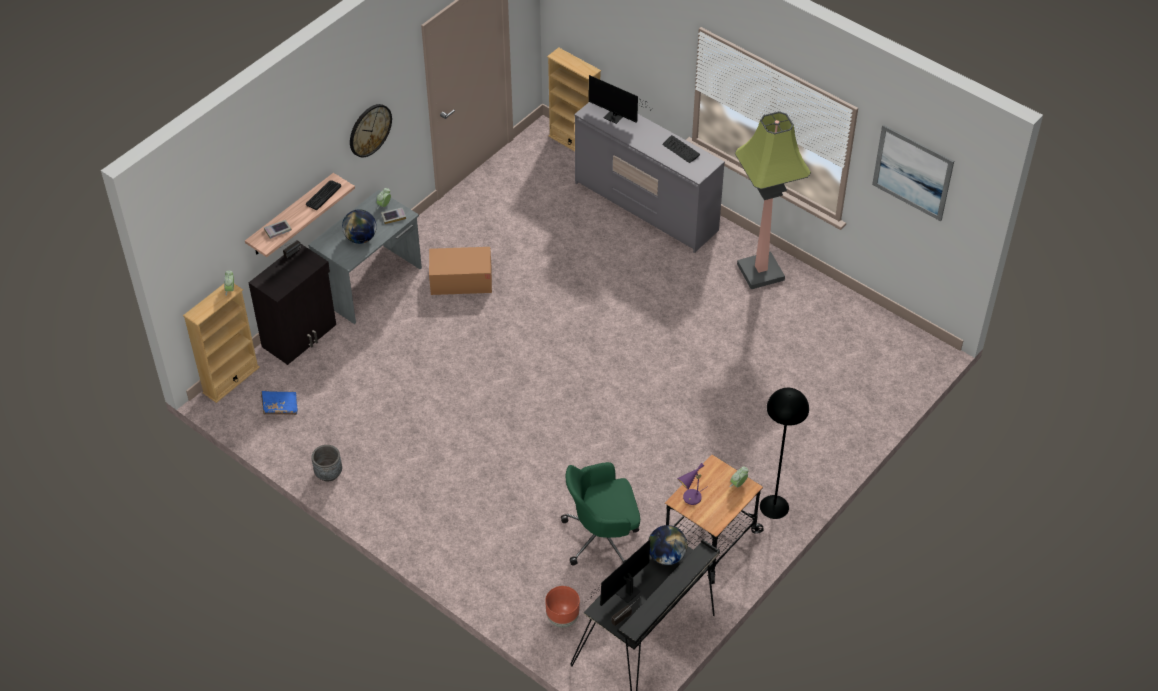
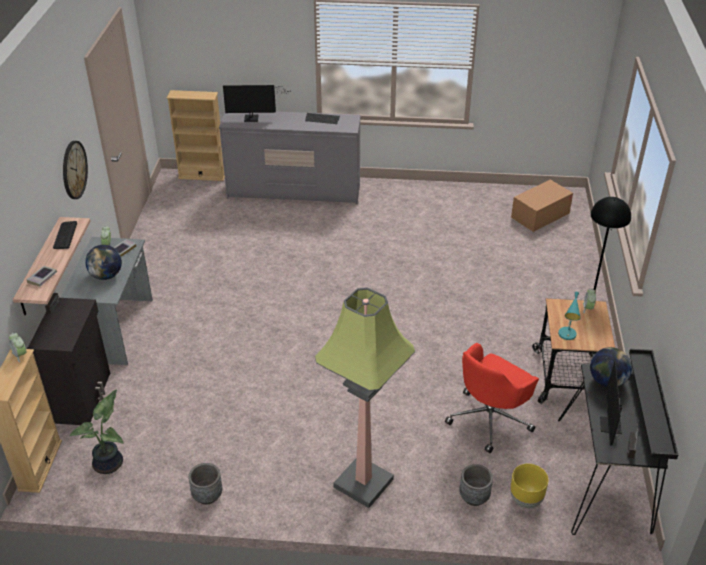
camera: 35 degrees left, 10 degrees down
blue book [261,391,298,415] -> potted plant [70,389,124,474]
cardboard box [429,247,492,295] -> cardboard box moved to [511,179,573,232]
brown planter [545,586,580,628] -> yellow planter [510,464,549,508]
green office chair [561,462,640,565] -> red office chair [445,343,539,453]
purple table lamp [677,463,707,505] -> turquoise table lamp [558,292,581,340]
floor lamp [735,111,811,289] -> floor lamp moved to [315,287,415,508]
picture [872,124,954,221] -> none
none -> grey planter [459,464,493,506]

